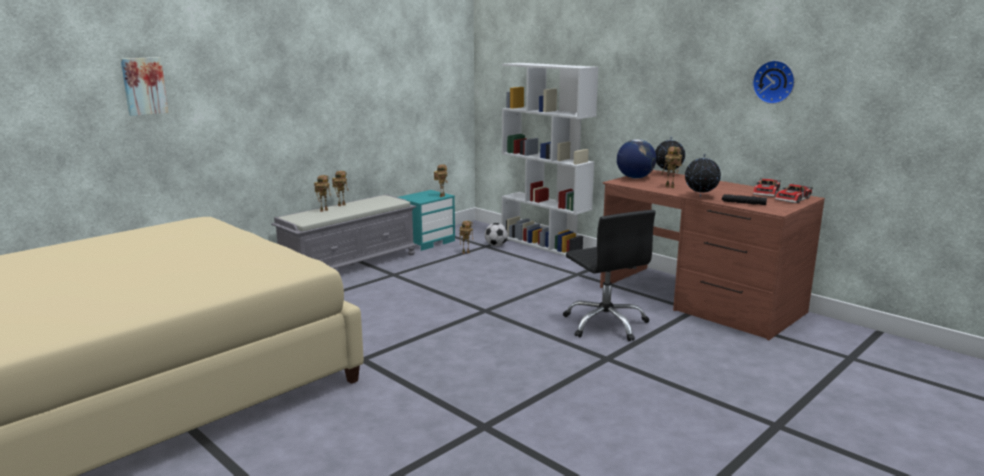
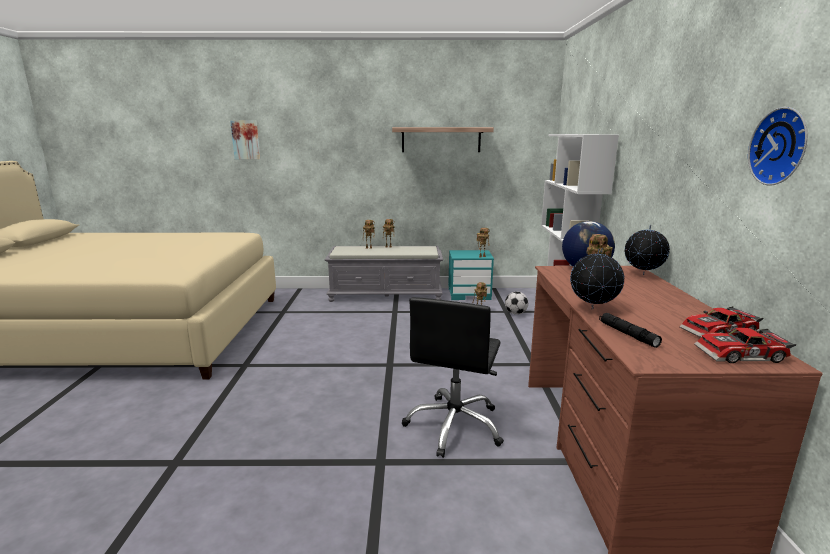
camera: 45 degrees right, 0 degrees up
none -> shelf [392,127,494,152]

